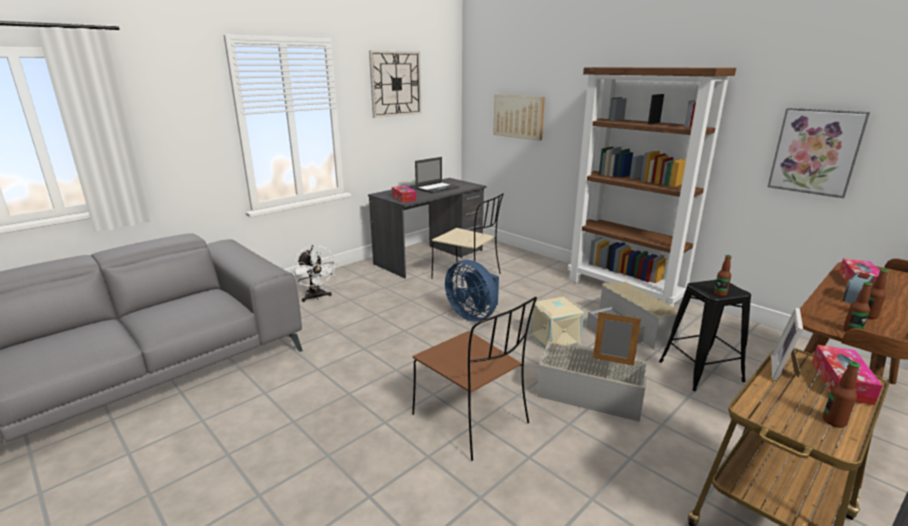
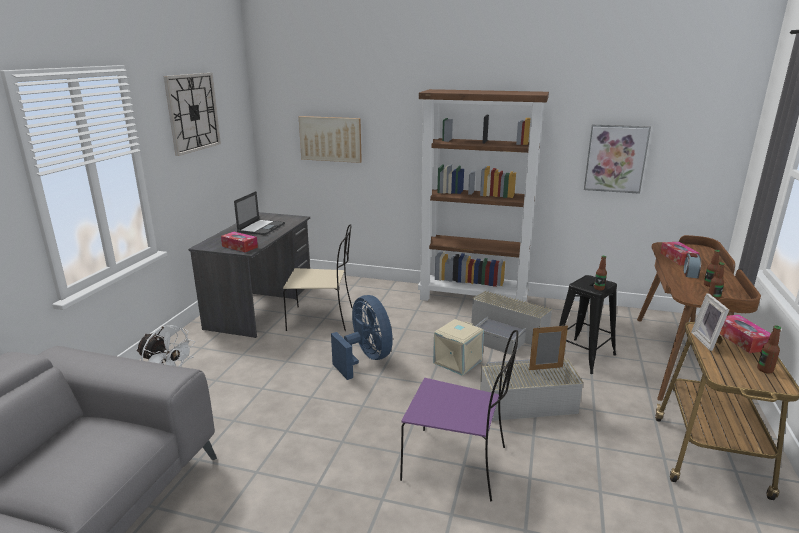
camera: 30 degrees left, 0 degrees up
brown chair [412,297,537,461] -> purple chair [400,330,518,501]
blue fan [445,260,499,322] -> blue fan turned 135 degrees counterclockwise [331,295,393,380]

